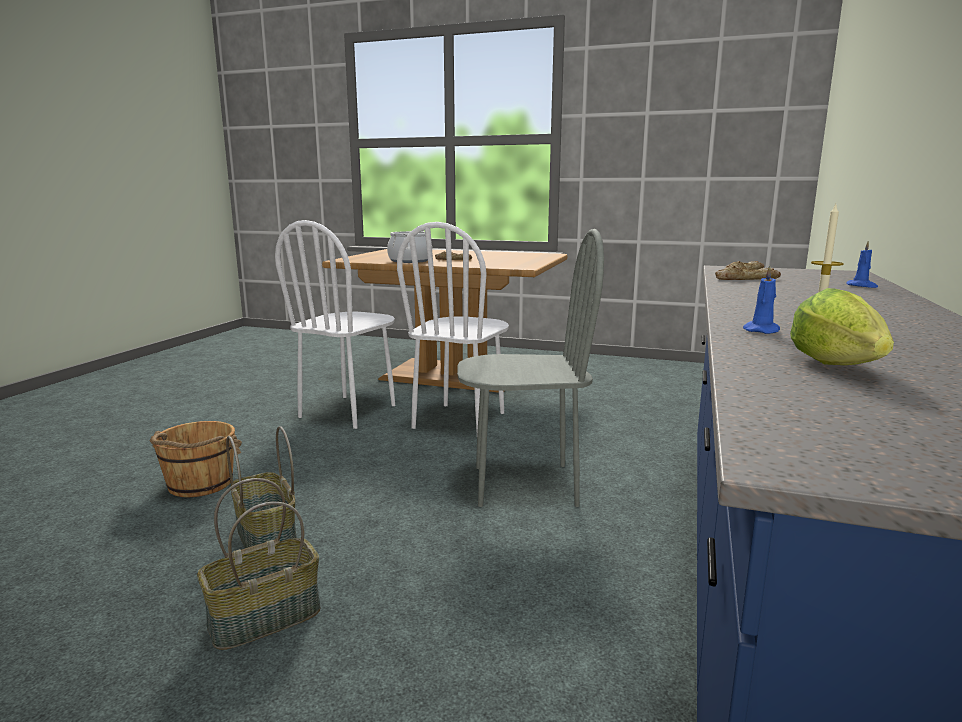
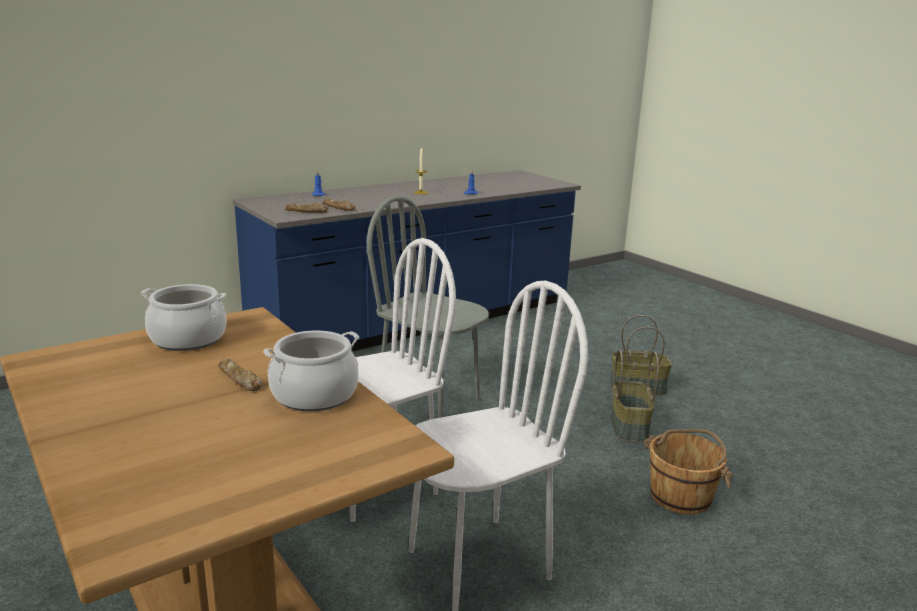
camera: 145 degrees left, 5 degrees up
lettuce [790,288,894,365] -> none
none -> cooking pot [141,284,227,351]

